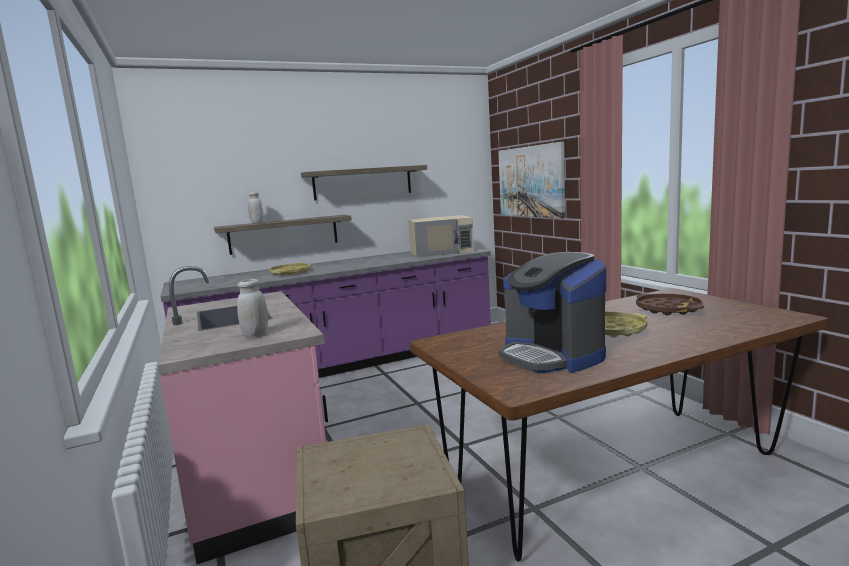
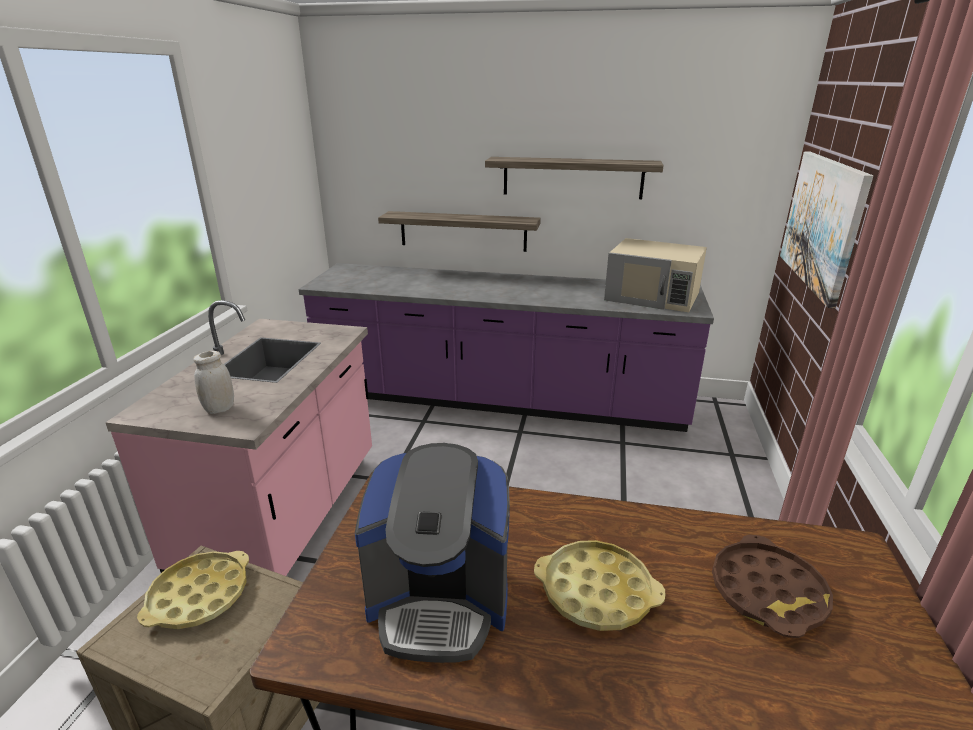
camera: 35 degrees right, 15 degrees up
white jar [248,192,264,224] -> none
yellow tray [269,263,311,276] -> yellow tray moved to [137,551,249,629]
coffee machine [499,252,606,373] -> coffee machine turned 90 degrees counterclockwise [355,443,510,663]

